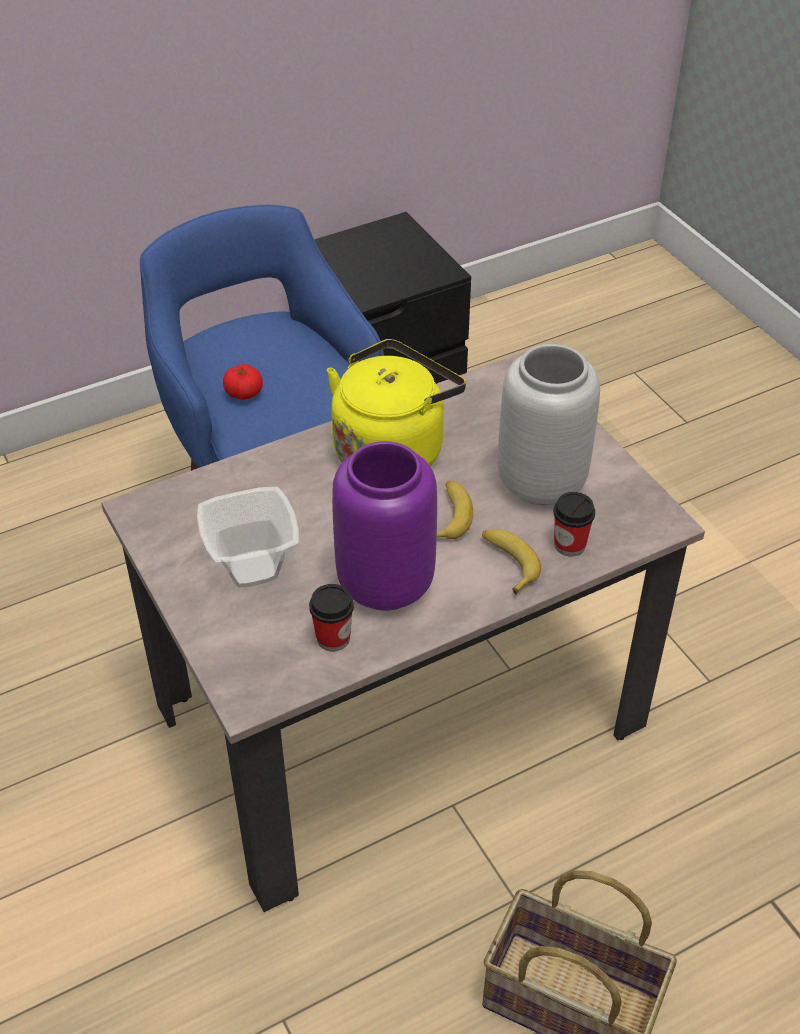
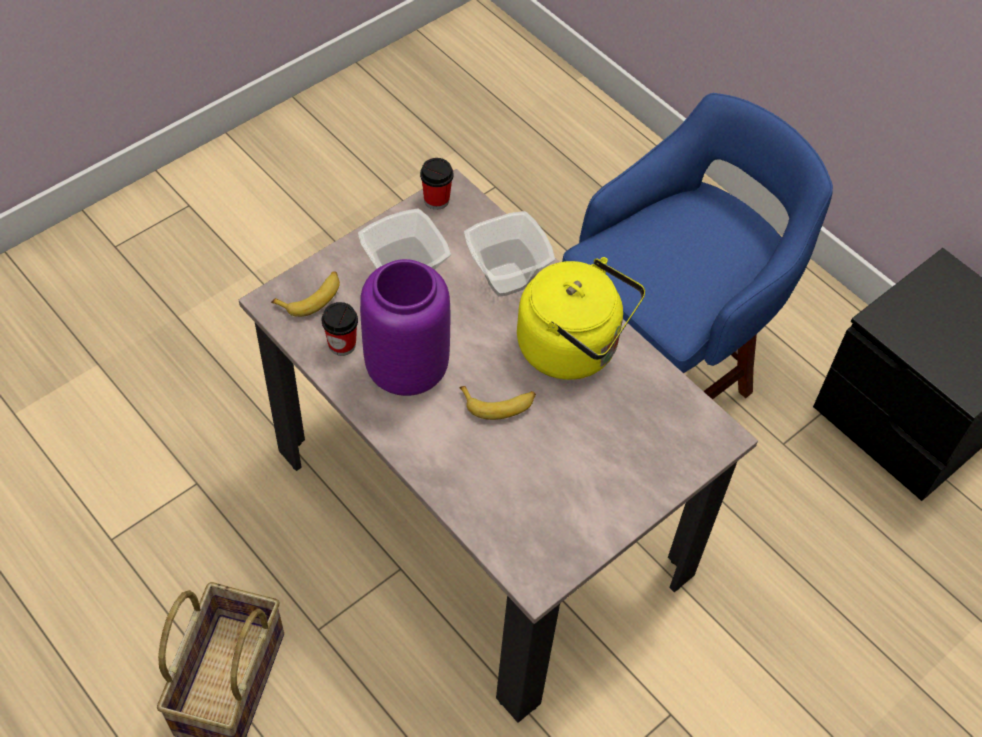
camera: 75 degrees right, 10 degrees up
tomato [223,364,263,400] -> none
banana [482,529,541,595] -> banana moved to [271,271,340,317]
grey vase [498,344,600,506] -> none
cup [553,492,595,556] -> cup moved to [420,158,454,210]
none -> bowl [464,211,555,297]

